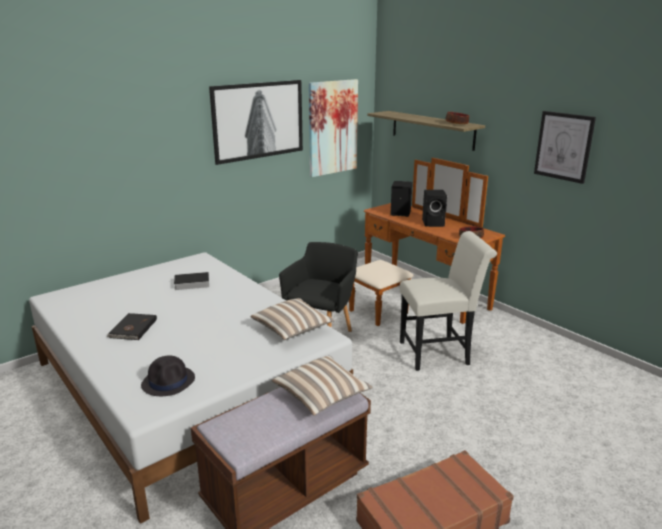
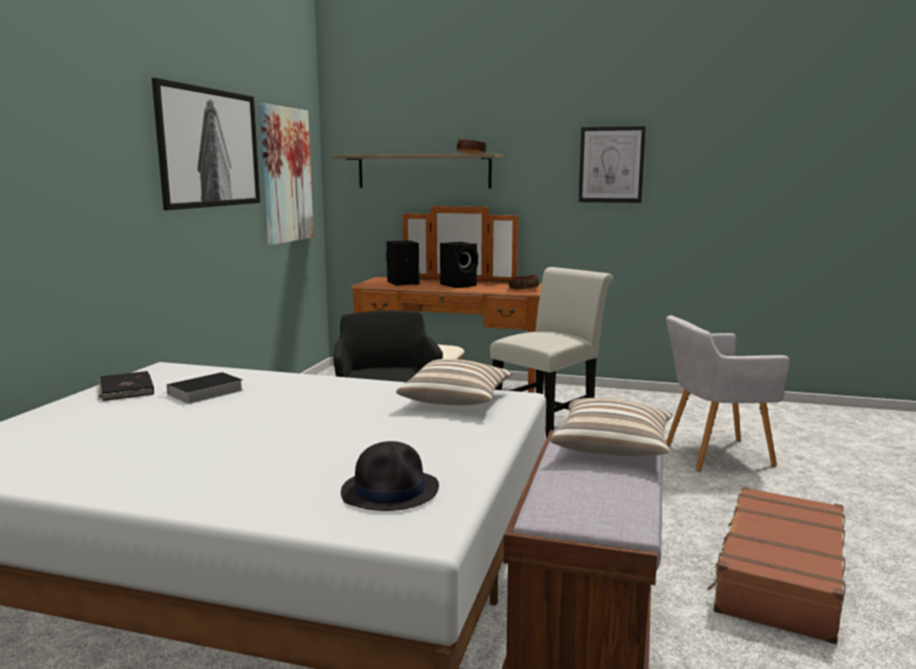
camera: 35 degrees left, 10 degrees down
black book [106,313,157,340] -> black book moved to [98,371,154,401]
none -> grey armchair [666,315,790,471]

